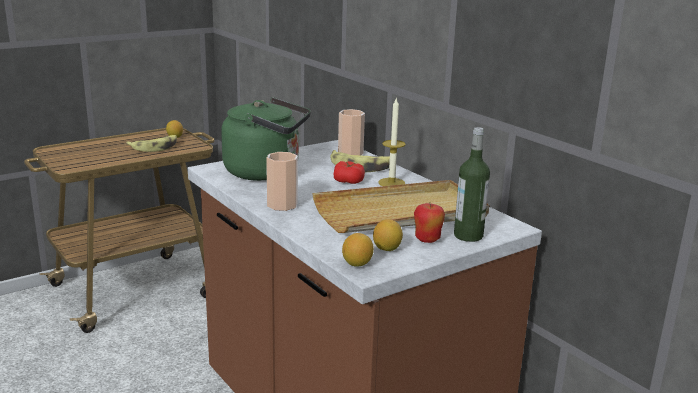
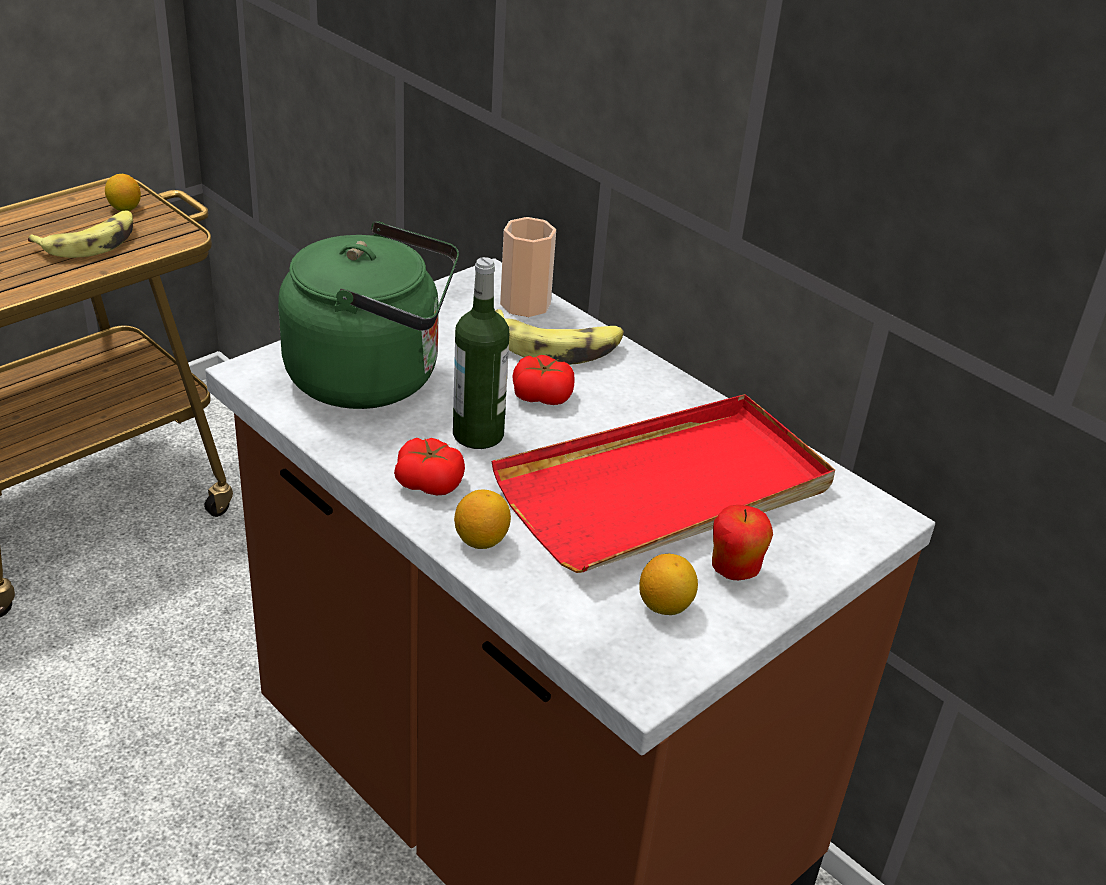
camera: 10 degrees left, 15 degrees up
cup [266,152,298,211] -> tomato [394,438,465,495]
beige tray [312,180,489,233] -> red tray [491,394,835,573]
lemon [342,233,374,266] -> lemon moved to [454,489,511,549]
candle [378,97,406,186] -> none
bottle [454,127,490,242] -> bottle moved to [453,257,509,449]

